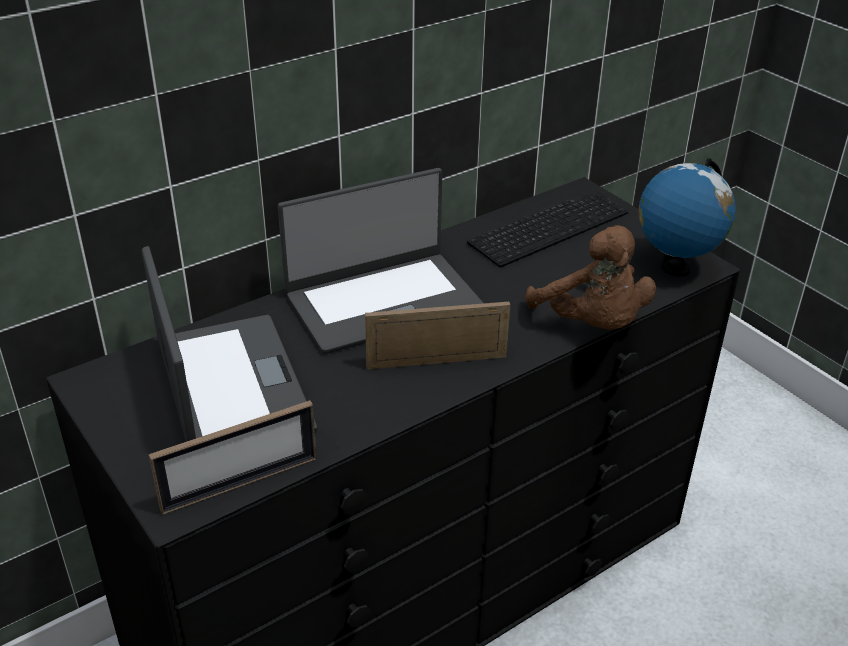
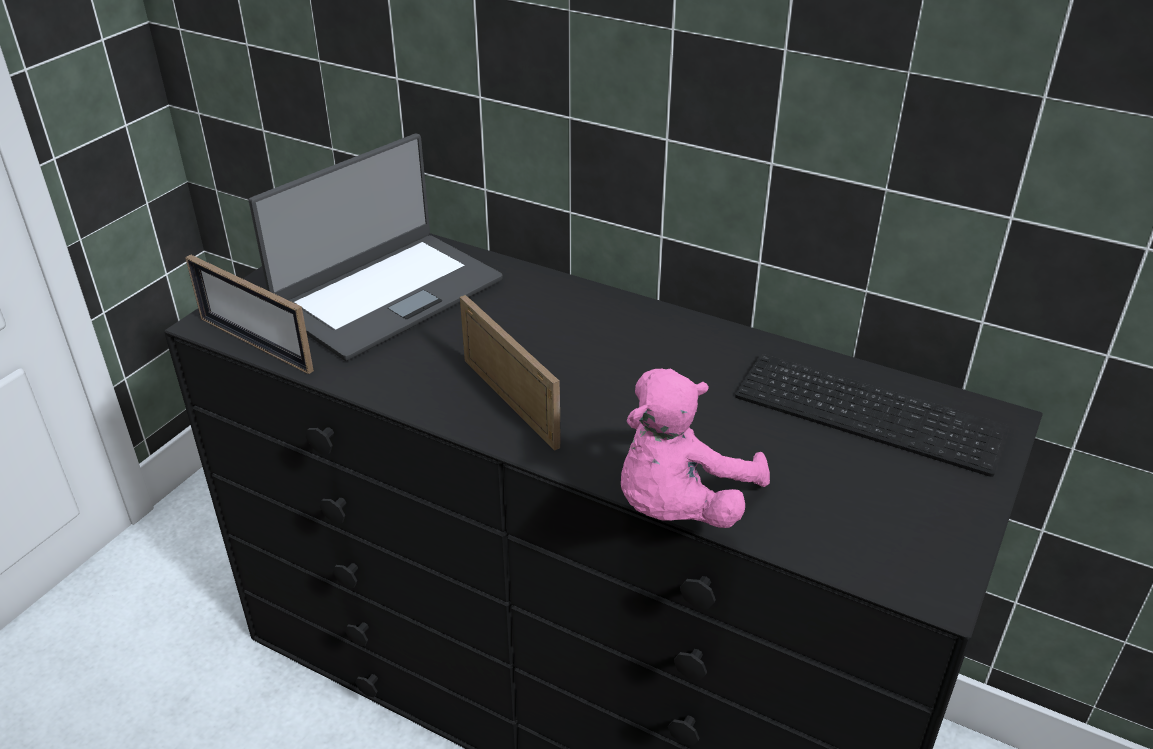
camera: 65 degrees right, 0 degrees up
laptop [278,168,484,354] -> none
brown plush toy [526,225,656,330] -> pink plush toy [621,368,770,528]
globe [638,158,736,277] -> none

